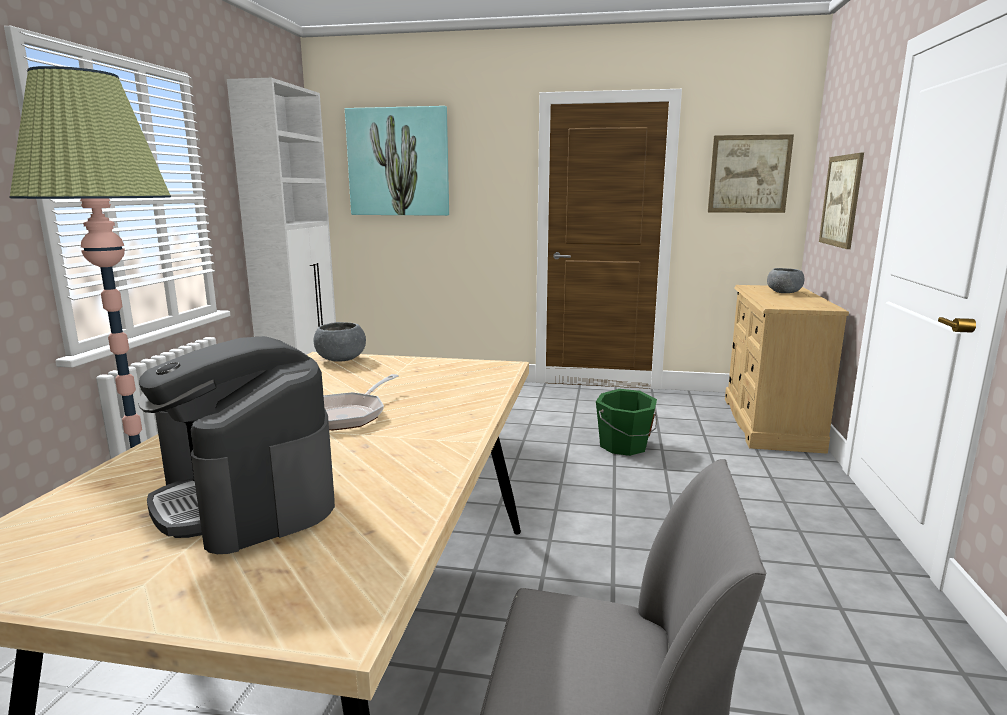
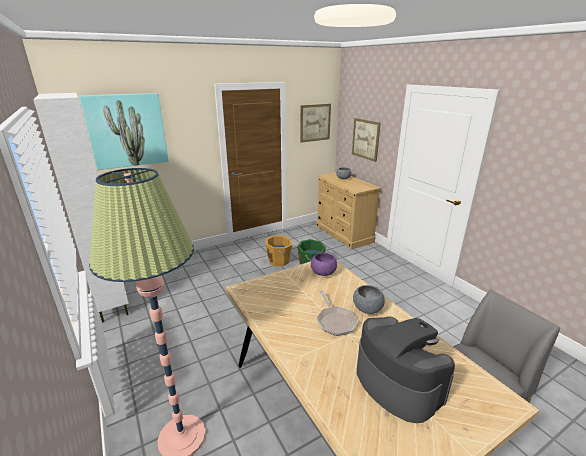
camera: 40 degrees left, 10 degrees up
coffee machine [138,336,335,554] -> coffee machine turned 135 degrees counterclockwise [357,317,455,423]
grey bowl [314,322,366,361] -> grey bowl moved to [353,285,385,314]
none -> orange bucket [266,236,292,267]
none -> purple bowl [311,253,337,276]

